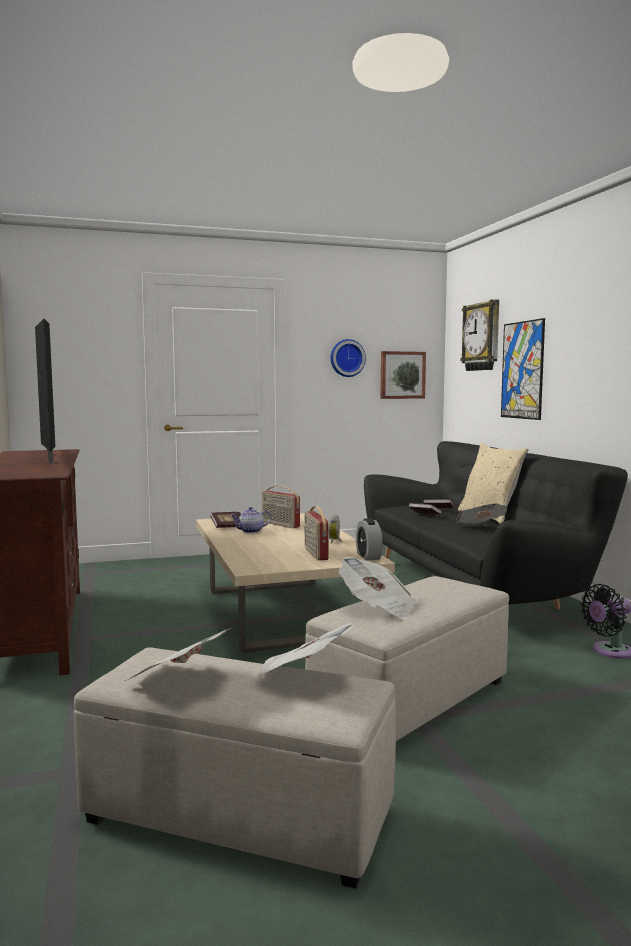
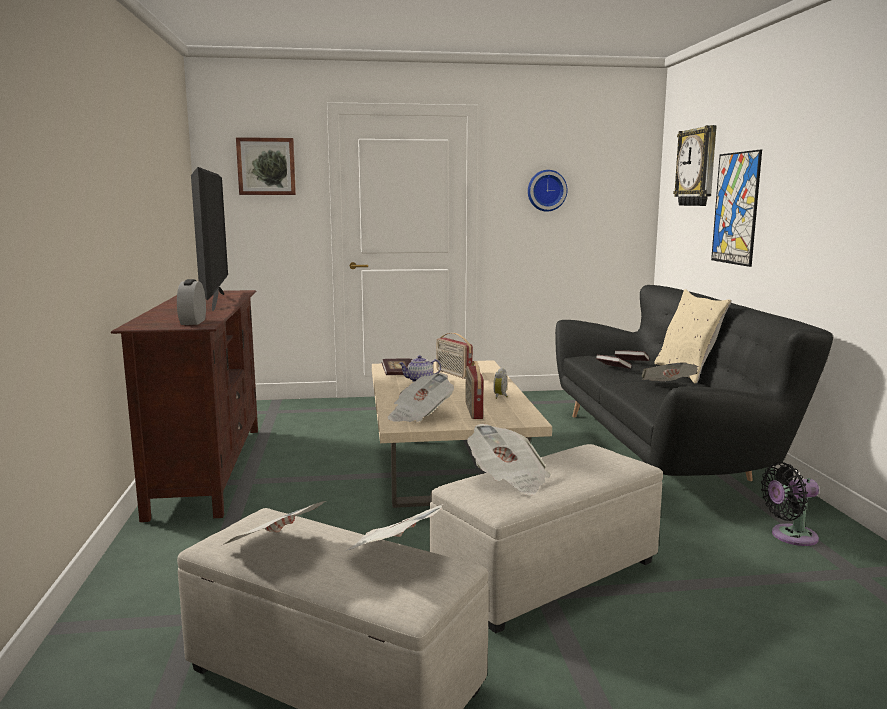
camera: 10 degrees right, 5 degrees up
alarm clock [356,518,383,561] -> alarm clock moved to [177,279,206,325]
picture [381,351,426,399] -> picture moved to [236,137,296,195]
none -> newspaper [387,373,454,422]

